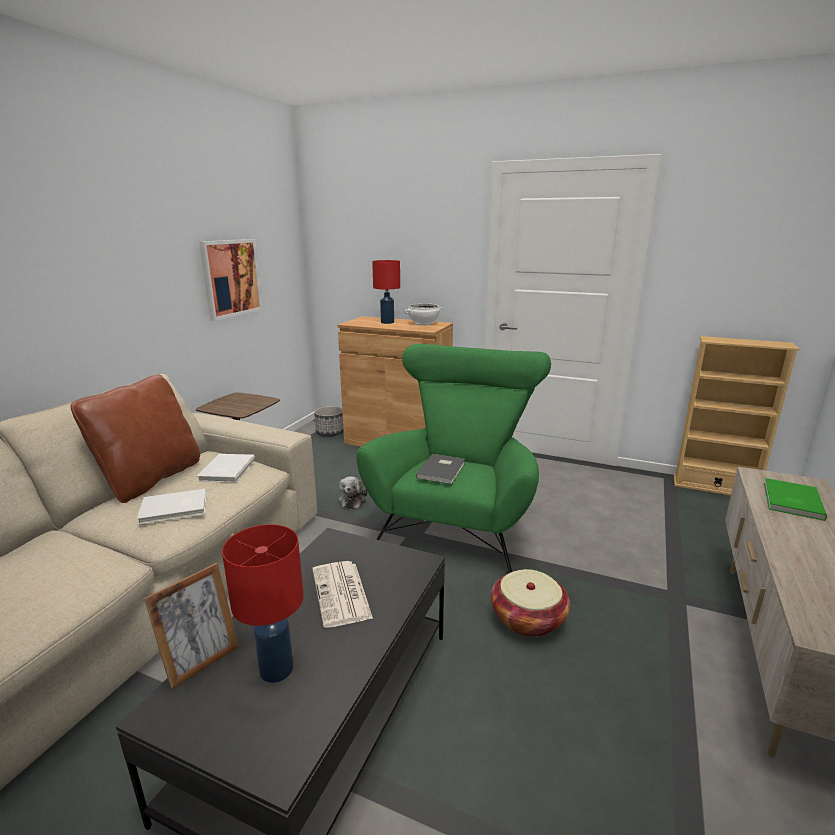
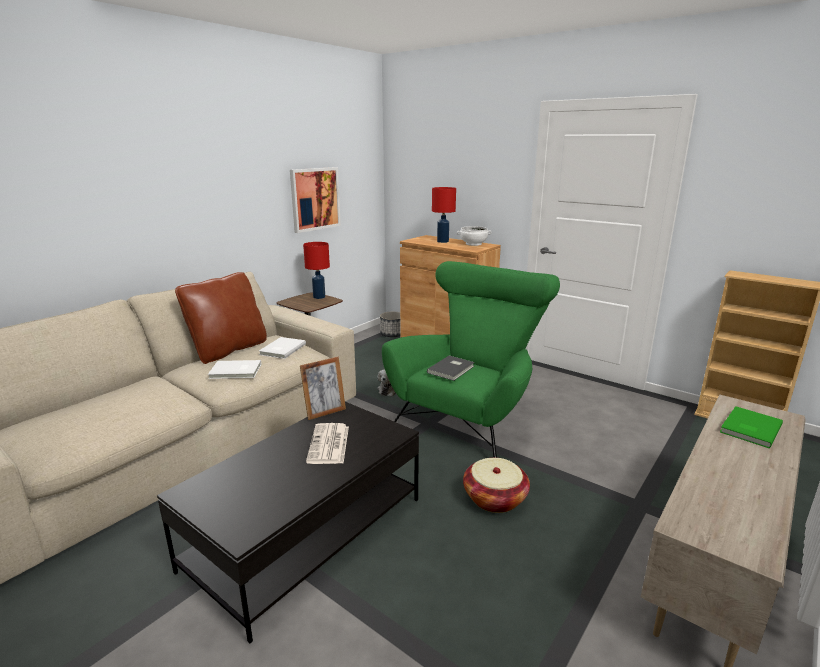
camera: 15 degrees right, 0 degrees up
picture frame [144,563,239,689] -> picture frame moved to [300,357,346,420]
red table lamp [222,524,304,683] -> red table lamp moved to [303,242,330,299]

